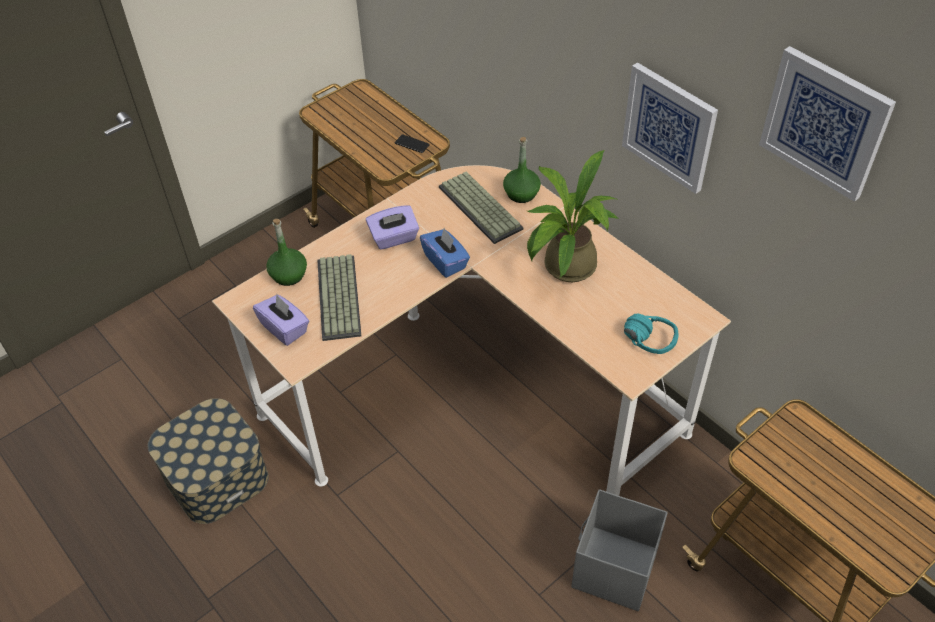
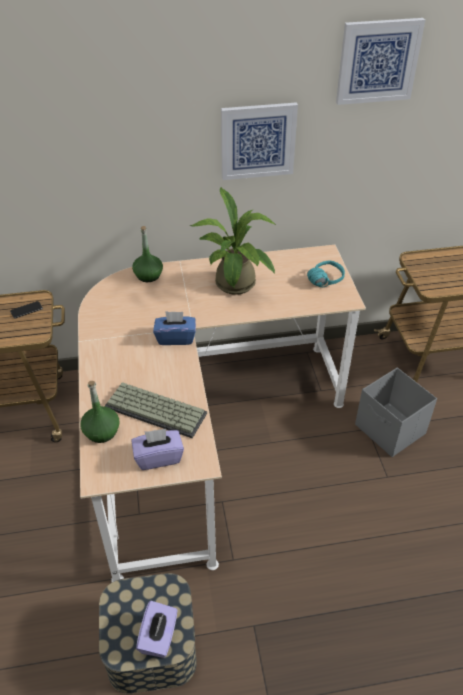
camera: 60 degrees left, 5 degrees down
purple tissue box [366,206,419,250] -> purple tissue box moved to [136,601,177,658]
keyboard [439,171,523,244] -> none

